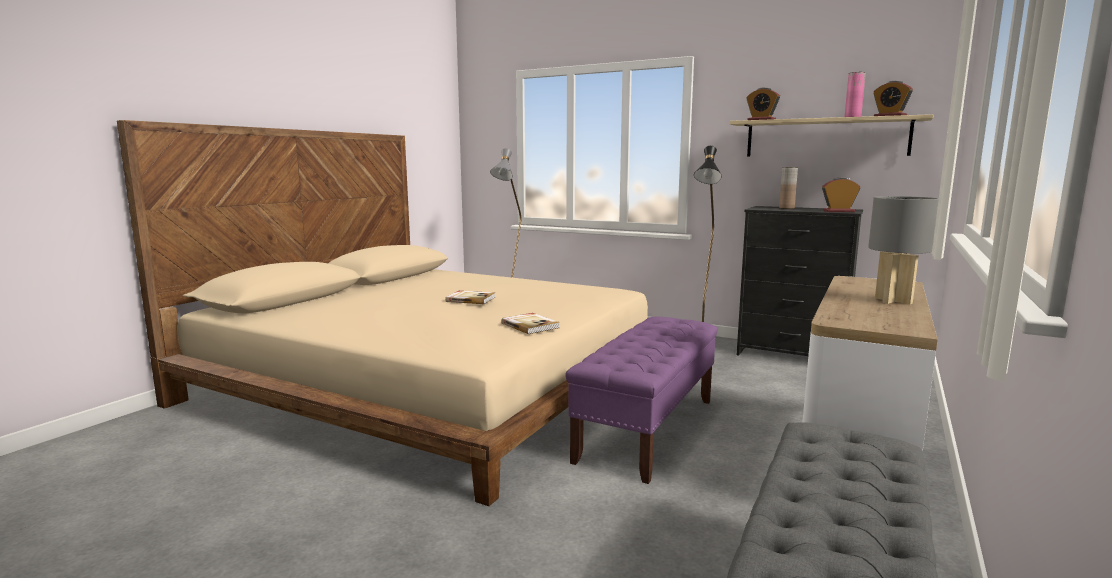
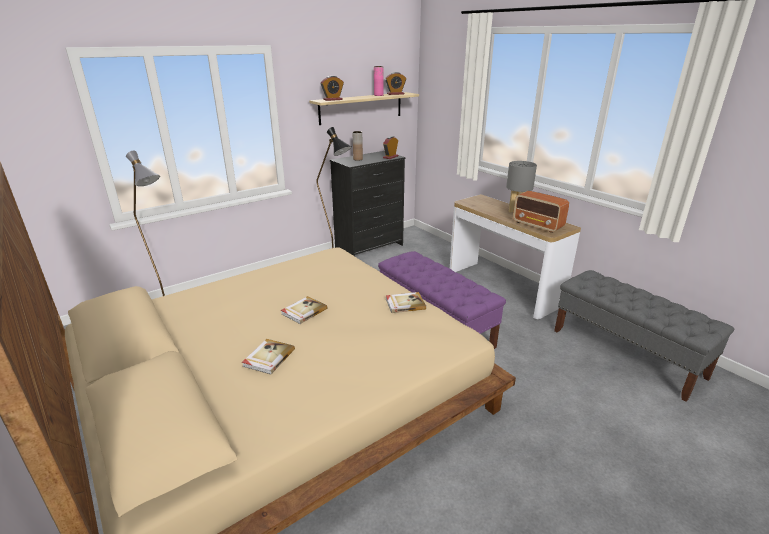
camera: 65 degrees left, 15 degrees up
none -> book [242,339,295,375]
none -> radio [513,191,569,233]

